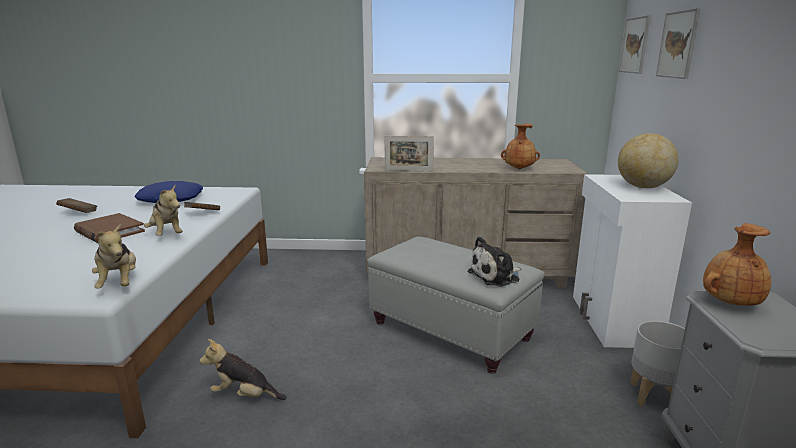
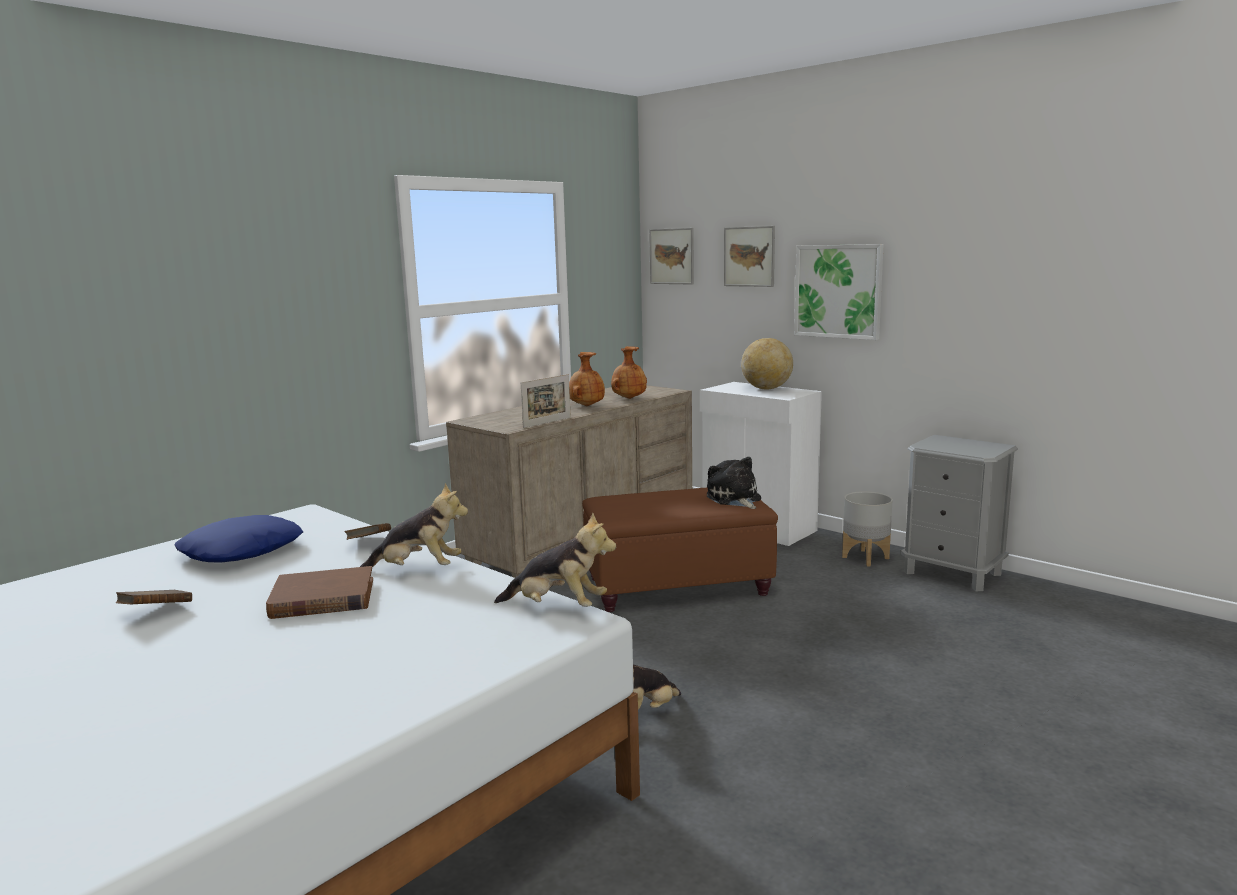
camera: 50 degrees left, 5 degrees down
grey ottoman [367,236,545,373] -> brown ottoman [582,488,778,612]
plush toy [467,237,521,287] -> plush toy turned 150 degrees clockwise [707,457,761,509]
brown vase [703,223,771,306] -> brown vase moved to [569,352,605,406]
none -> picture [794,244,884,340]

